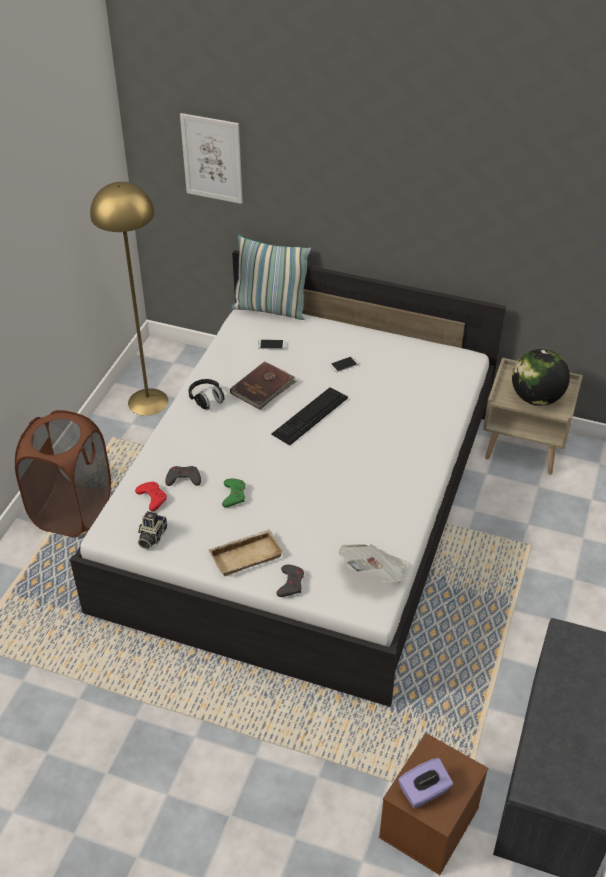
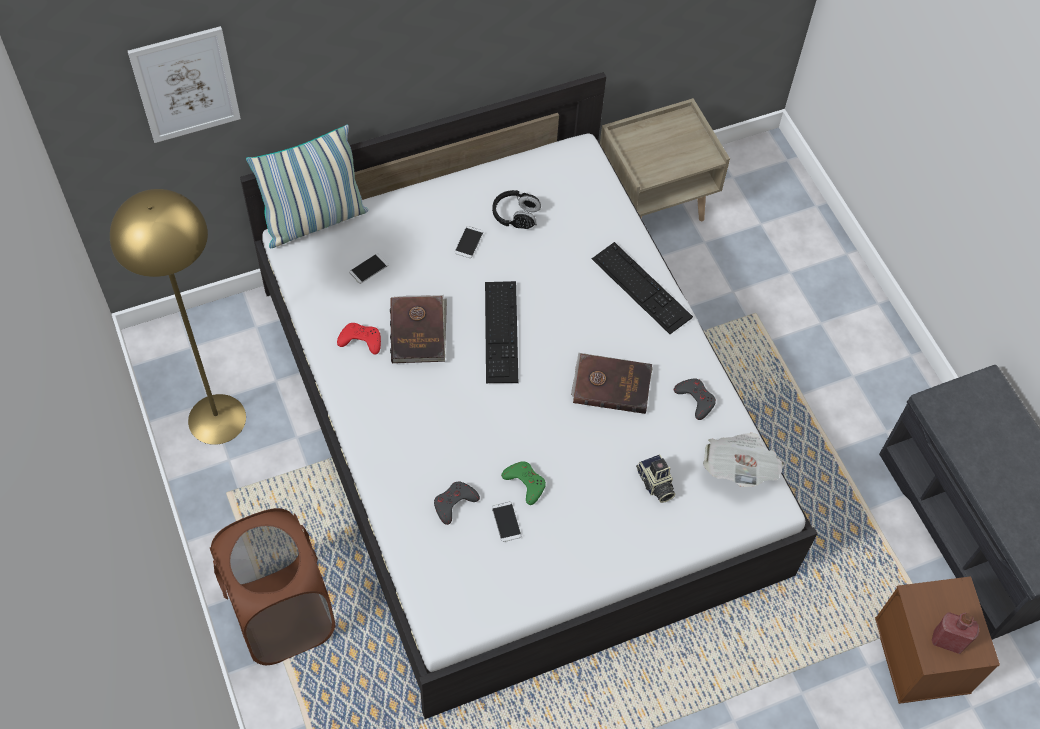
camera: 45 degrees left, 15 degrees up
red game controller [135,482,167,512] -> red game controller moved to [337,323,381,355]
camera [138,511,167,549] -> camera moved to [636,454,675,503]
black headphones [188,379,225,409] -> black headphones moved to [492,190,541,229]
beige tray [209,529,283,576] -> none
grey game controller [276,565,304,597] -> grey game controller moved to [674,378,716,420]
purple tissue box [398,758,453,809] -> red bottle [932,612,980,654]
globe [512,349,570,406] -> none
none -> phone [492,502,521,542]
none -> brown book [571,353,653,414]
none -> keyboard [592,242,693,334]

